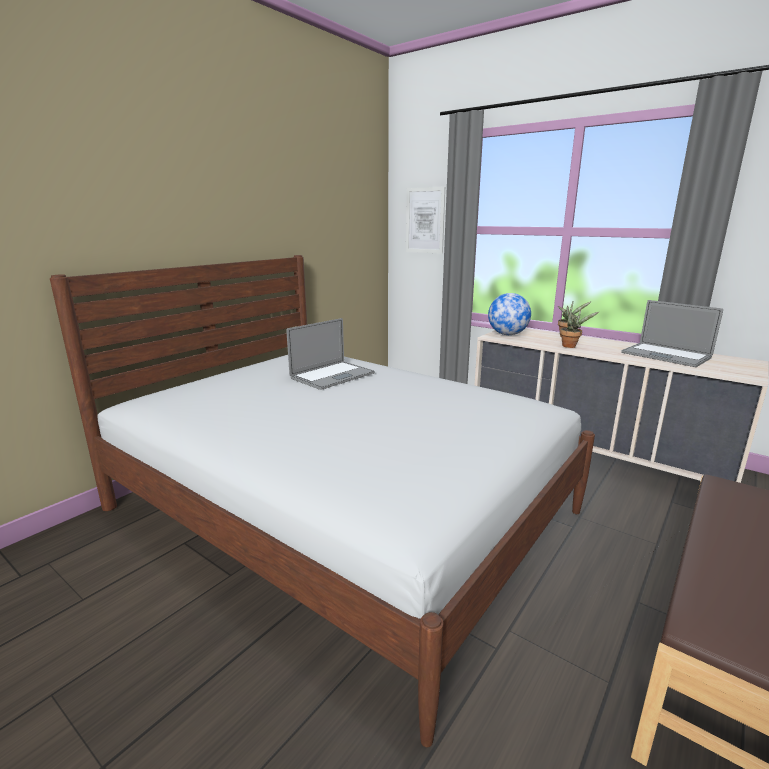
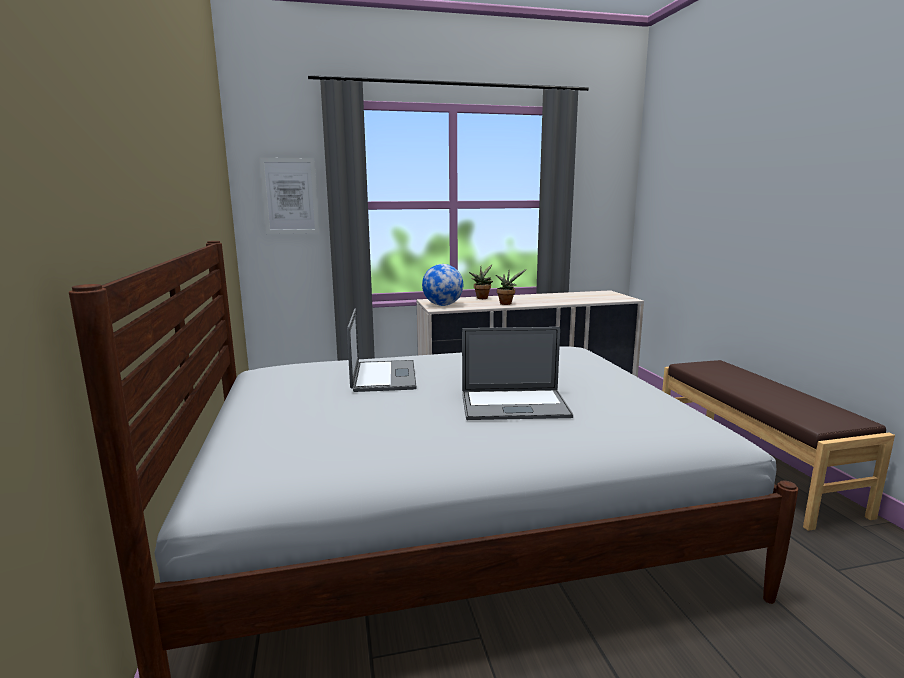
camera: 50 degrees left, 5 degrees down
laptop [621,300,723,367] -> laptop moved to [462,327,573,420]

